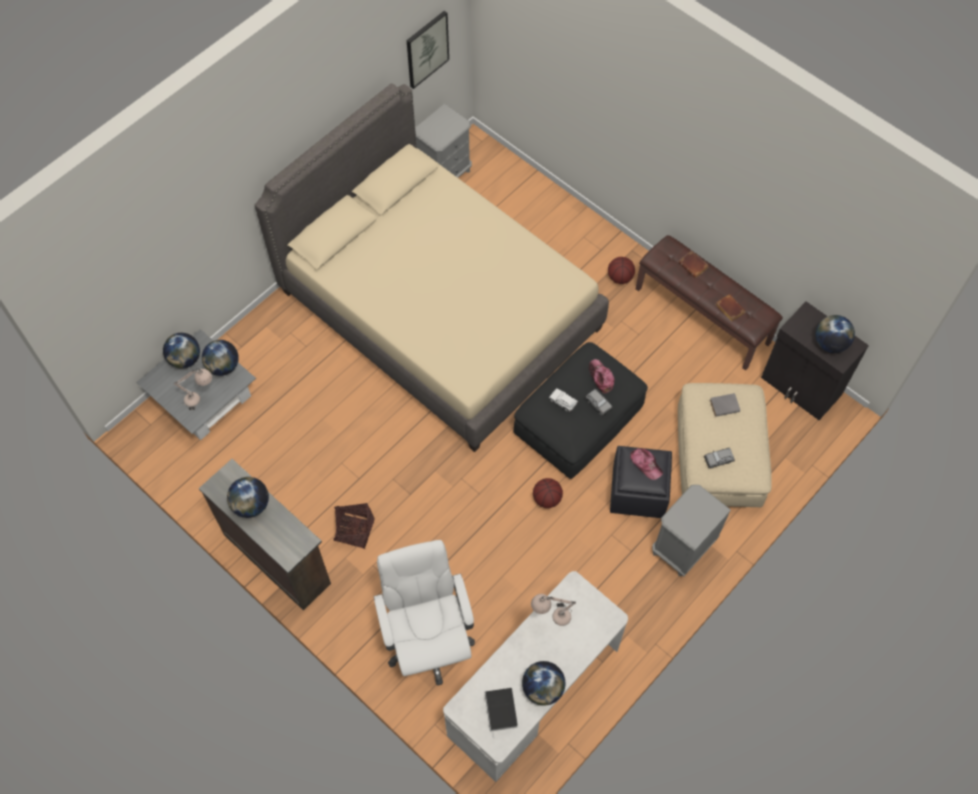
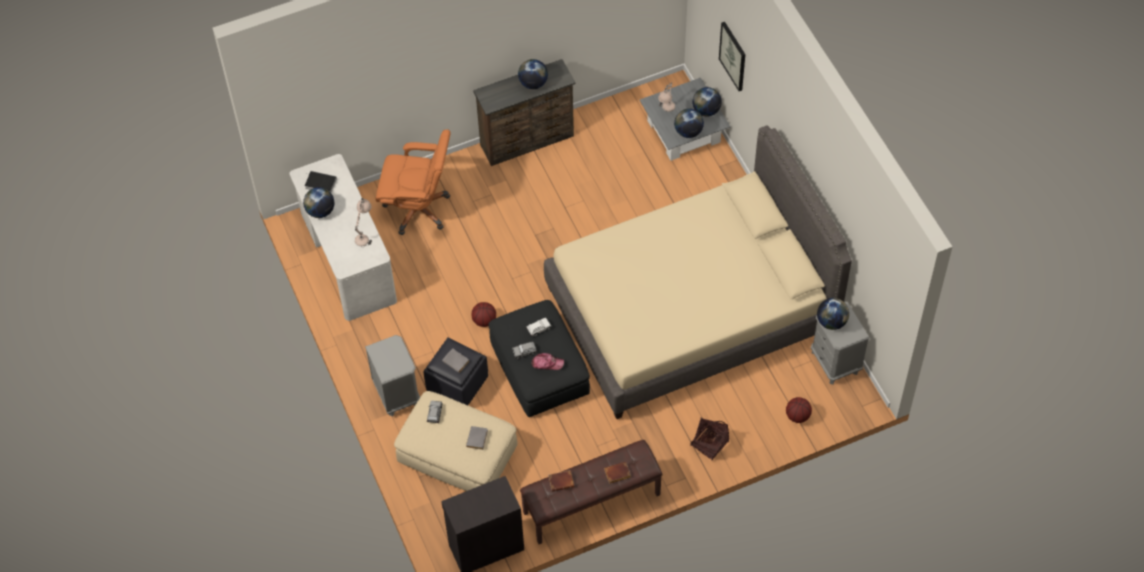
camera: 115 degrees right, 5 degrees down
basket [333,503,374,549] -> basket moved to [690,417,729,460]
white office chair [374,540,475,685] -> orange office chair [376,129,451,235]
picture [407,11,449,89] -> picture moved to [719,22,745,91]
basketball [608,257,635,284] -> basketball moved to [786,397,812,423]
cap [630,448,663,480] -> grey book [442,348,470,373]
globe [815,315,855,353] -> globe moved to [817,298,849,330]

